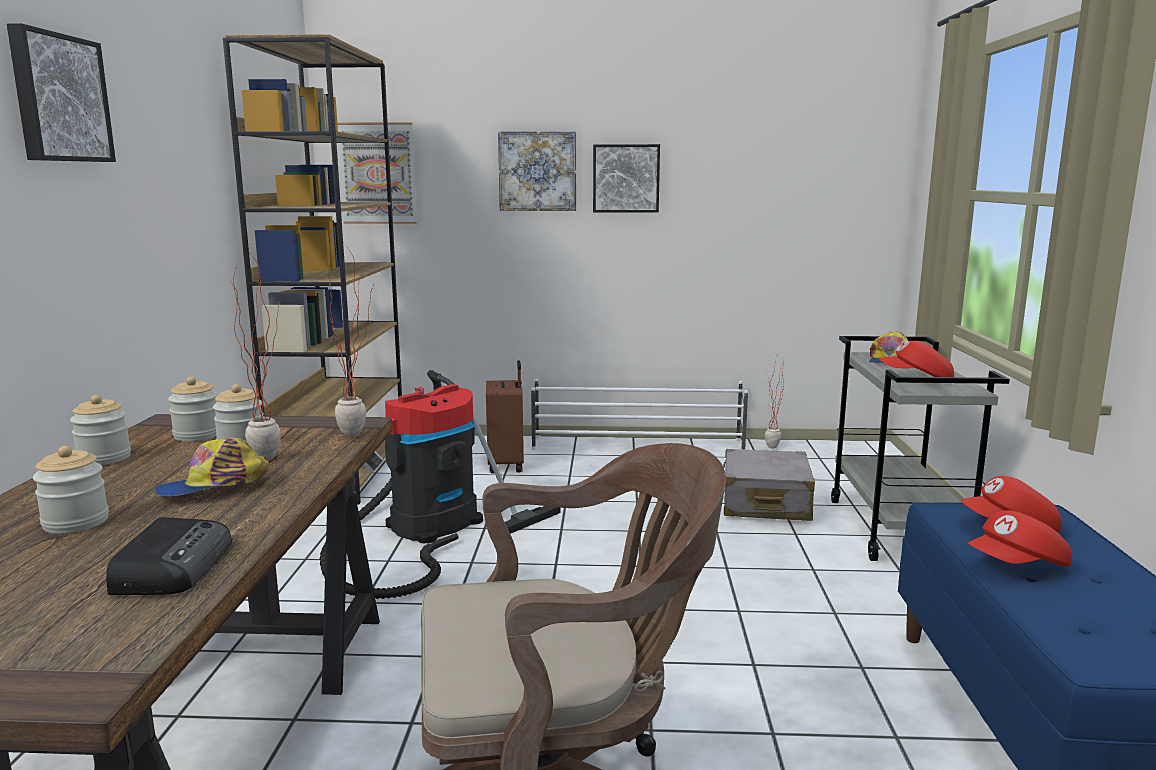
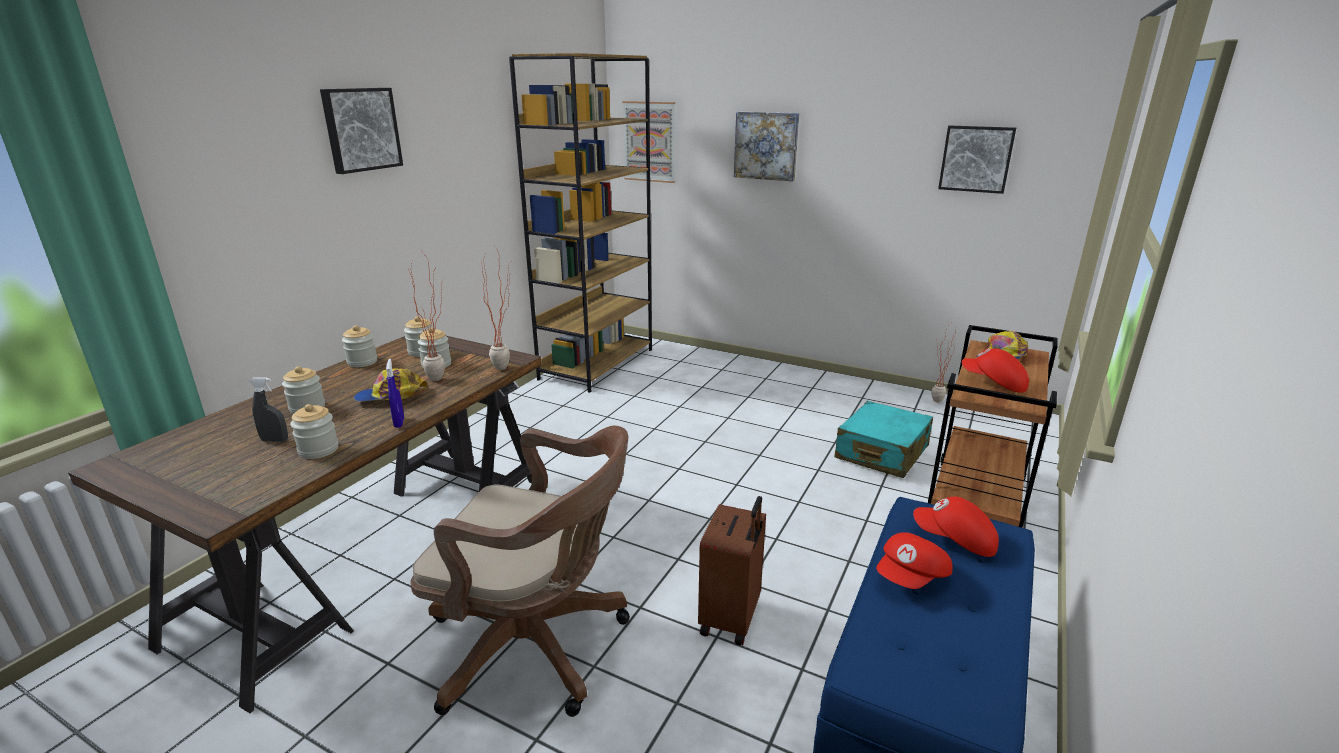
camera: 25 degrees right, 10 degrees up
radio [106,517,232,595] -> jar [290,404,339,459]
vacuum cleaner [319,370,560,599] -> none
brown suitcase [486,360,524,473] -> brown suitcase moved to [698,496,766,646]
white shoe rack [531,379,748,450] -> none
picture [593,144,660,213] -> picture moved to [938,125,1016,194]
grey suitcase [723,449,815,521] -> turquoise suitcase [835,401,933,478]
grey cart [831,336,1010,561] -> brown cart [928,325,1058,528]
red cap [968,510,1072,567] -> red cap turned 45 degrees counterclockwise [876,532,952,589]
none -> grey spray bottle [249,377,288,442]
none -> blue spray bottle [386,359,404,428]

